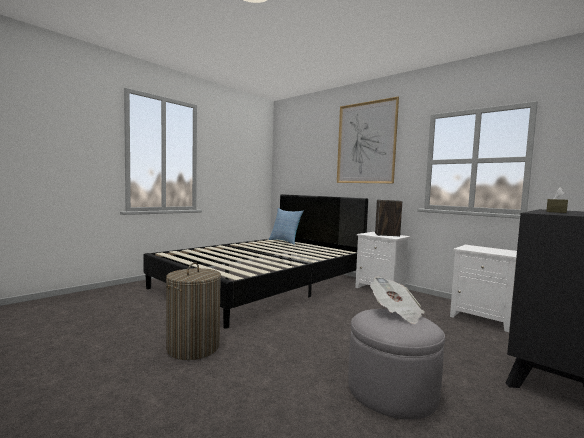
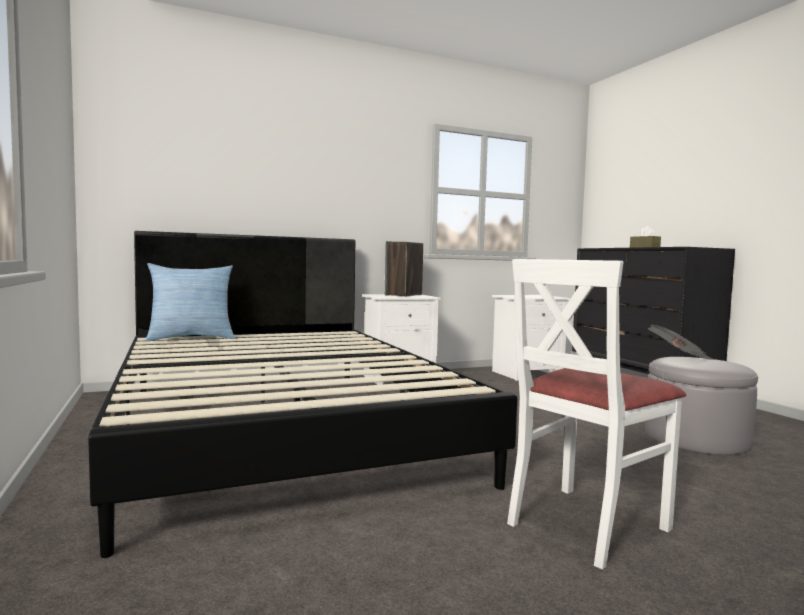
camera: 65 degrees left, 0 degrees up
laundry basket [166,262,221,360] -> white chair [507,259,686,569]
picture [337,97,399,184] -> none

